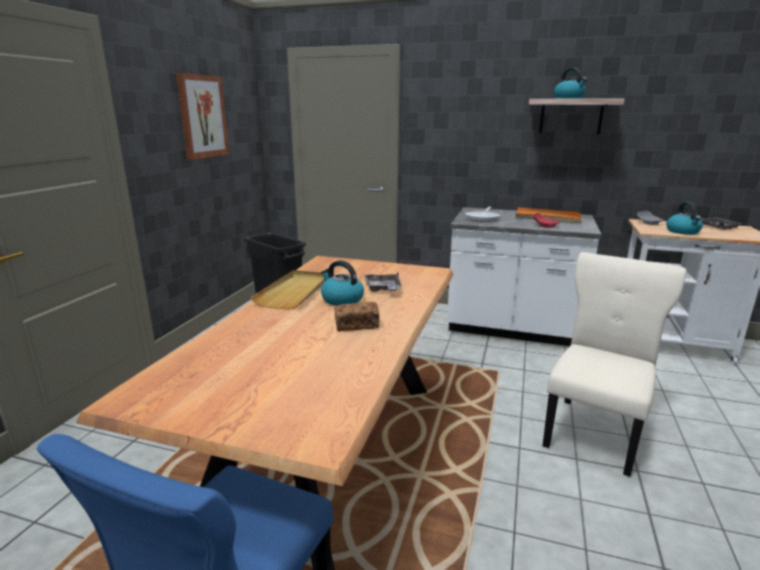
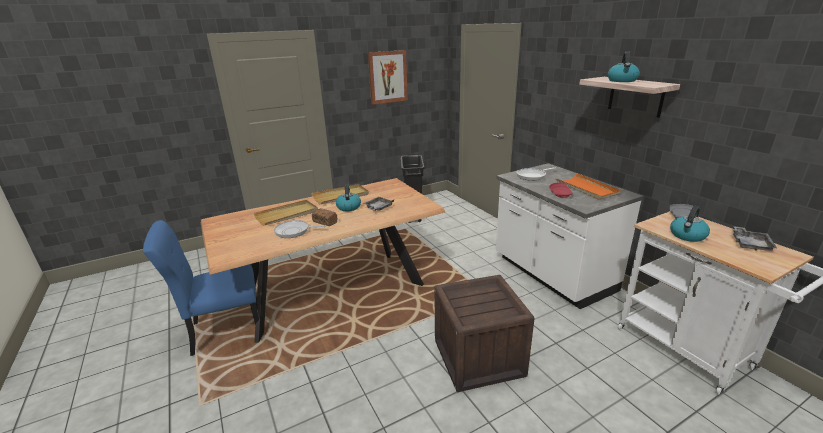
camera: 45 degrees right, 5 degrees up
beige chair [543,252,686,477] -> crate [434,275,535,392]
none -> beige tray [254,200,318,226]
none -> frying pan [274,220,326,238]

